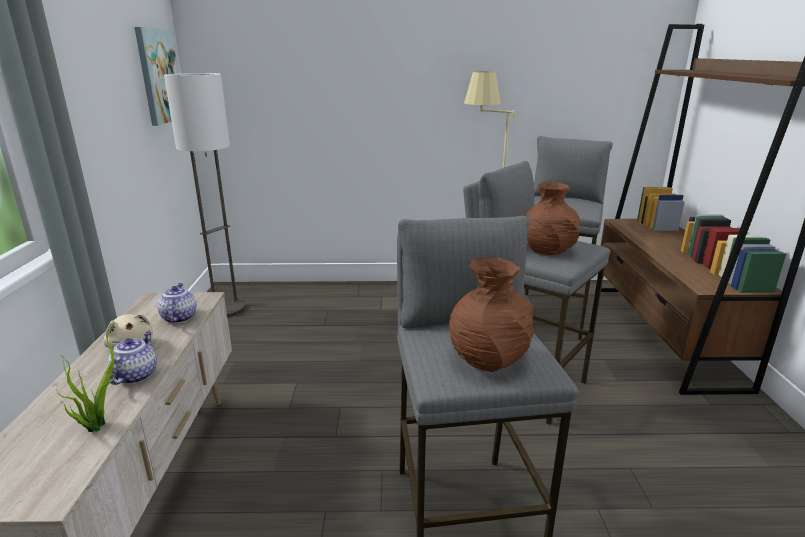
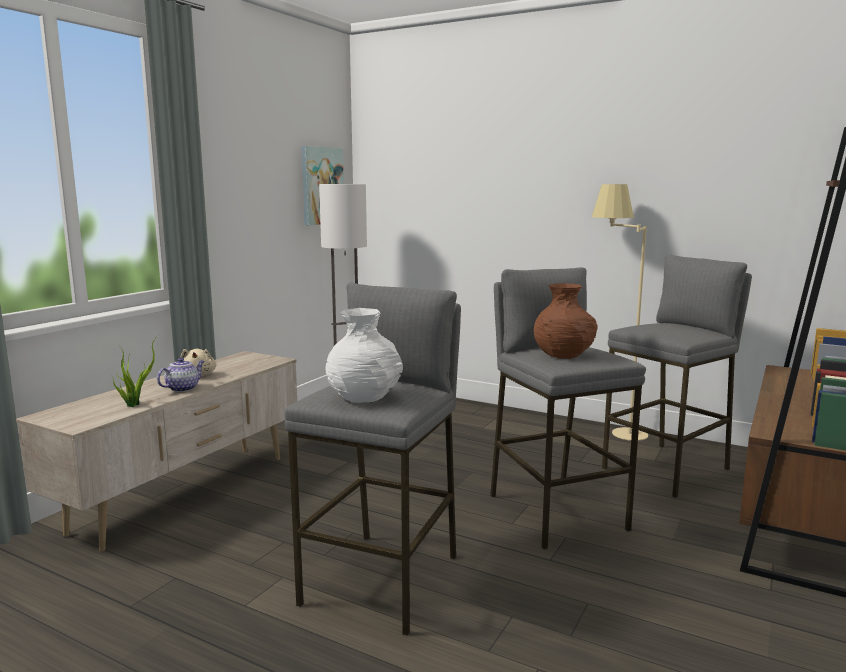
camera: 30 degrees right, 10 degrees down
teapot [157,283,196,323] -> none
brown vase [449,257,534,372] -> white vase [326,308,403,403]

